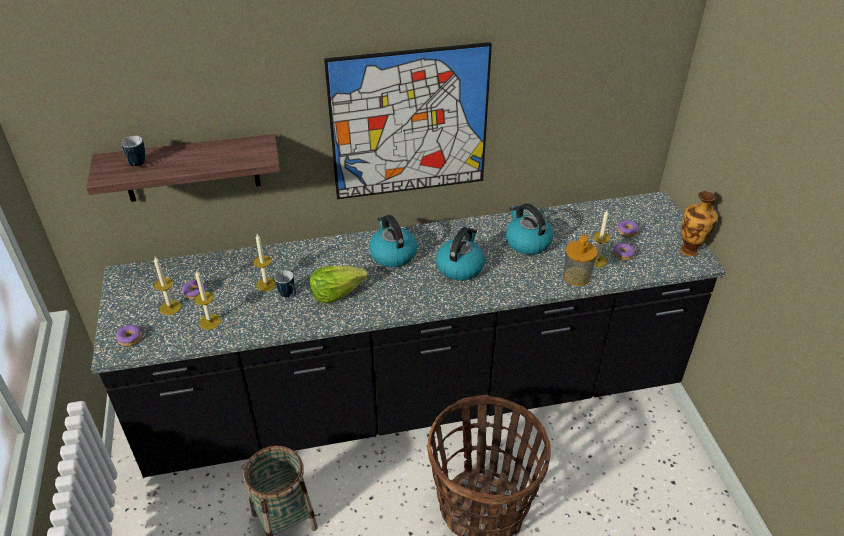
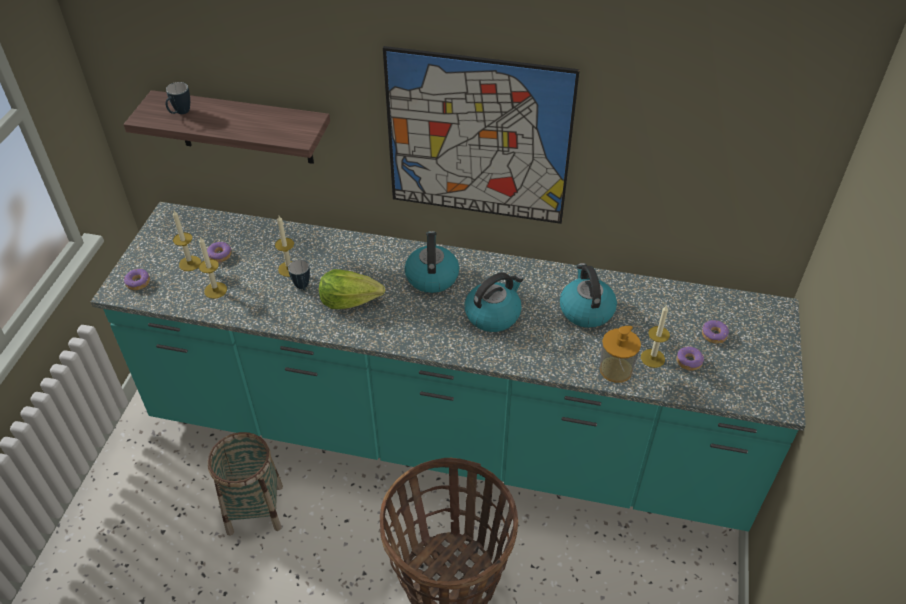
camera: 25 degrees right, 5 degrees up
black counter [91,191,726,477] -> turquoise counter [91,202,806,532]
vase [681,191,718,256] -> none

